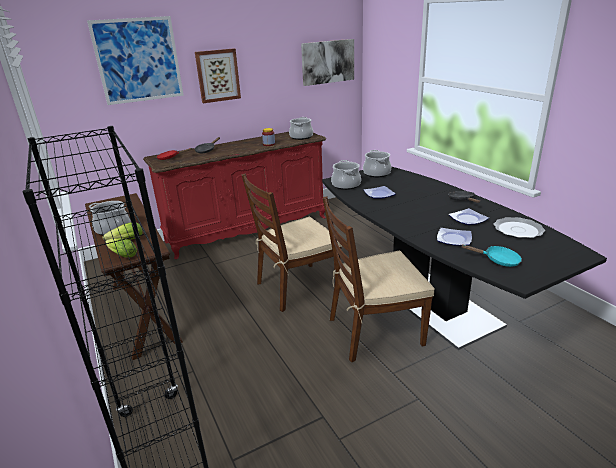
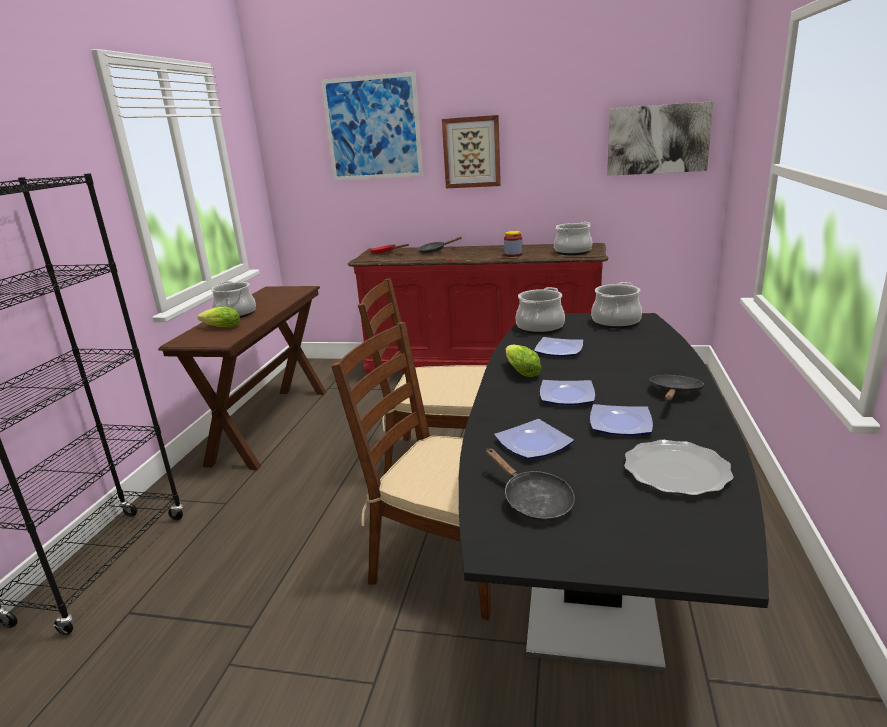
camera: 40 degrees right, 5 degrees down
lettuce [105,238,137,258] -> lettuce moved to [505,345,542,377]
turquoise frying pan [461,244,522,267] -> black frying pan [486,448,575,522]
none -> plate [540,380,595,405]

